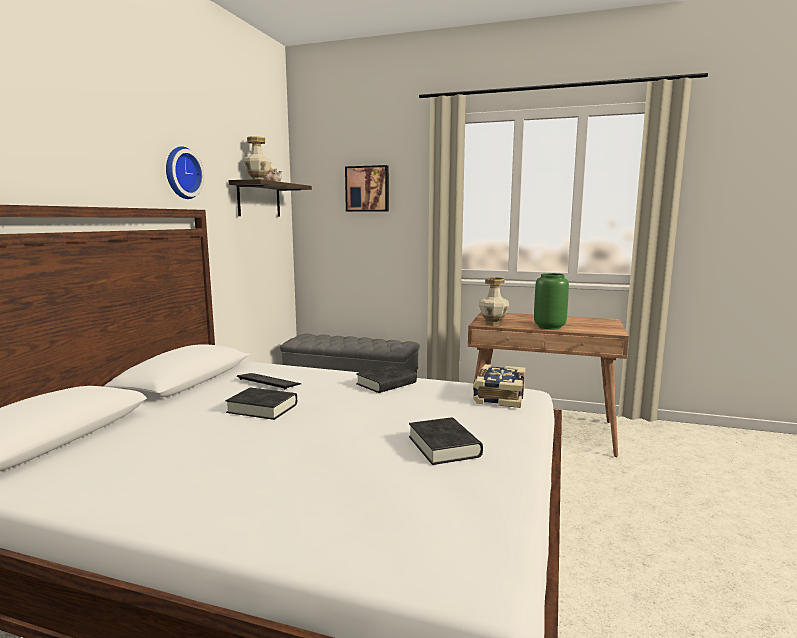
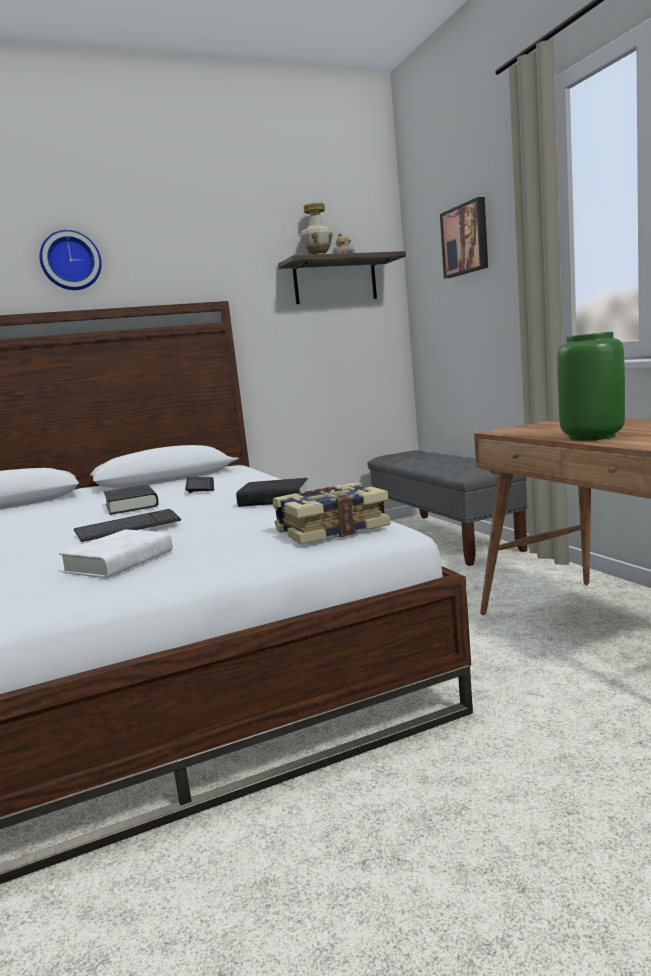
camera: 50 degrees right, 0 degrees up
wall clock [166,146,205,199] -> wall clock moved to [39,230,102,290]
black book [409,417,483,465] -> white book [59,529,173,578]
vase [479,277,509,326] -> none
none -> keyboard [74,509,181,542]

